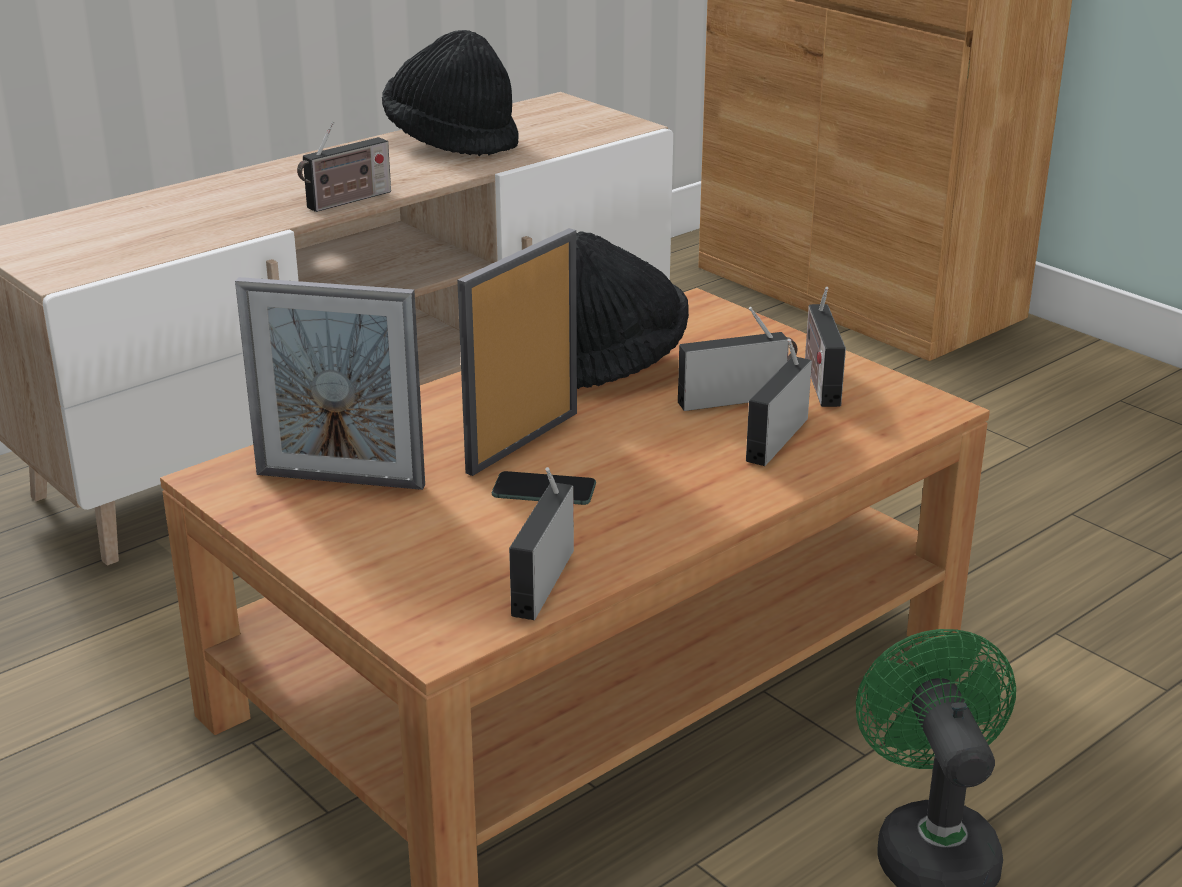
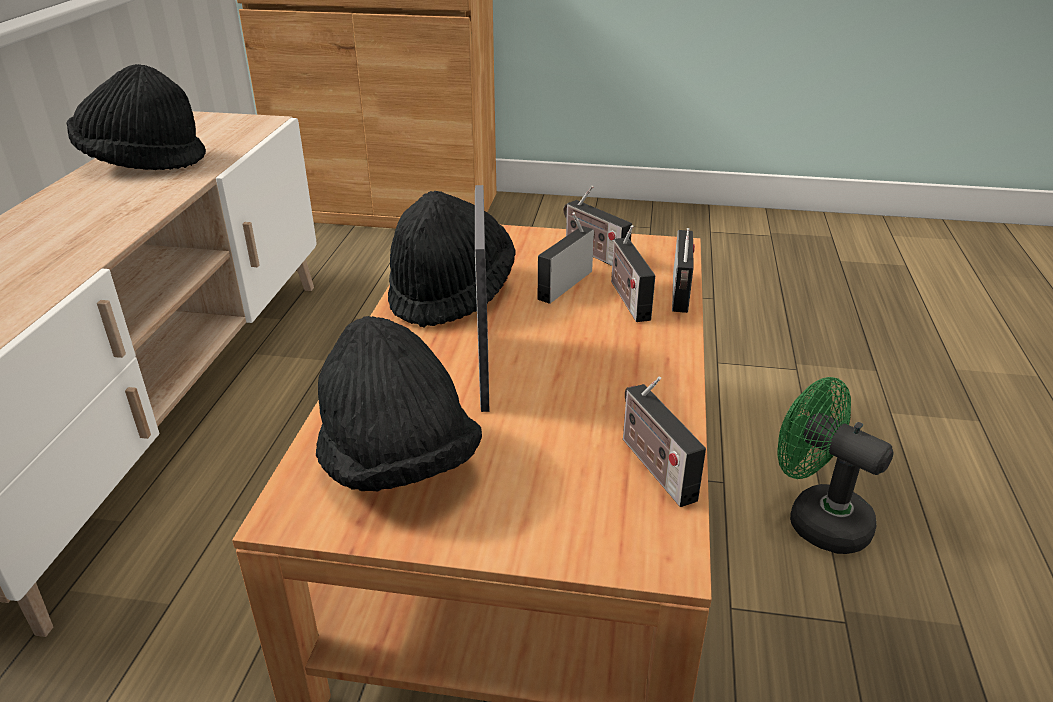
camera: 40 degrees left, 5 degrees up
picture frame [235,277,425,490] -> black hat [316,316,482,492]
radio [297,122,391,212] -> radio moved to [672,228,695,313]
phone [492,471,596,505] -> none

